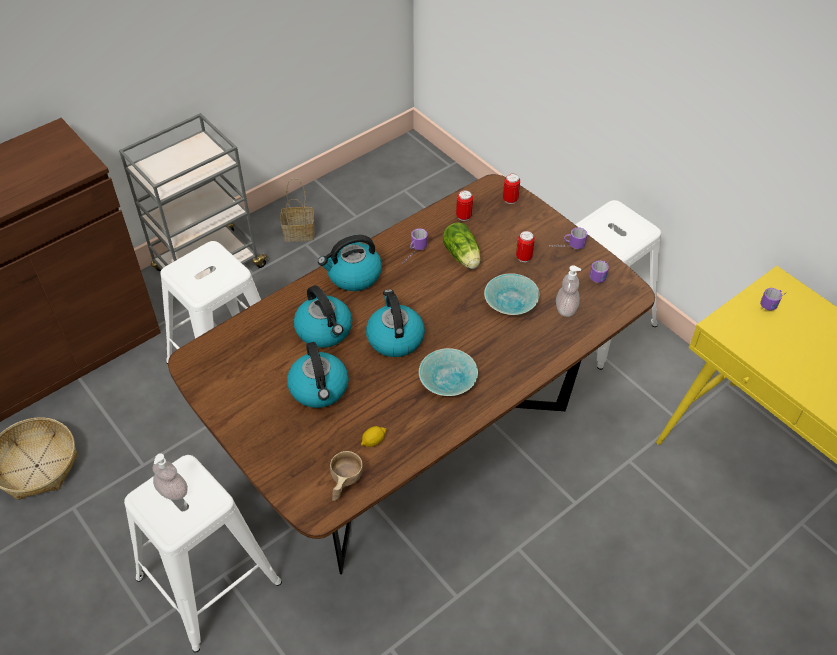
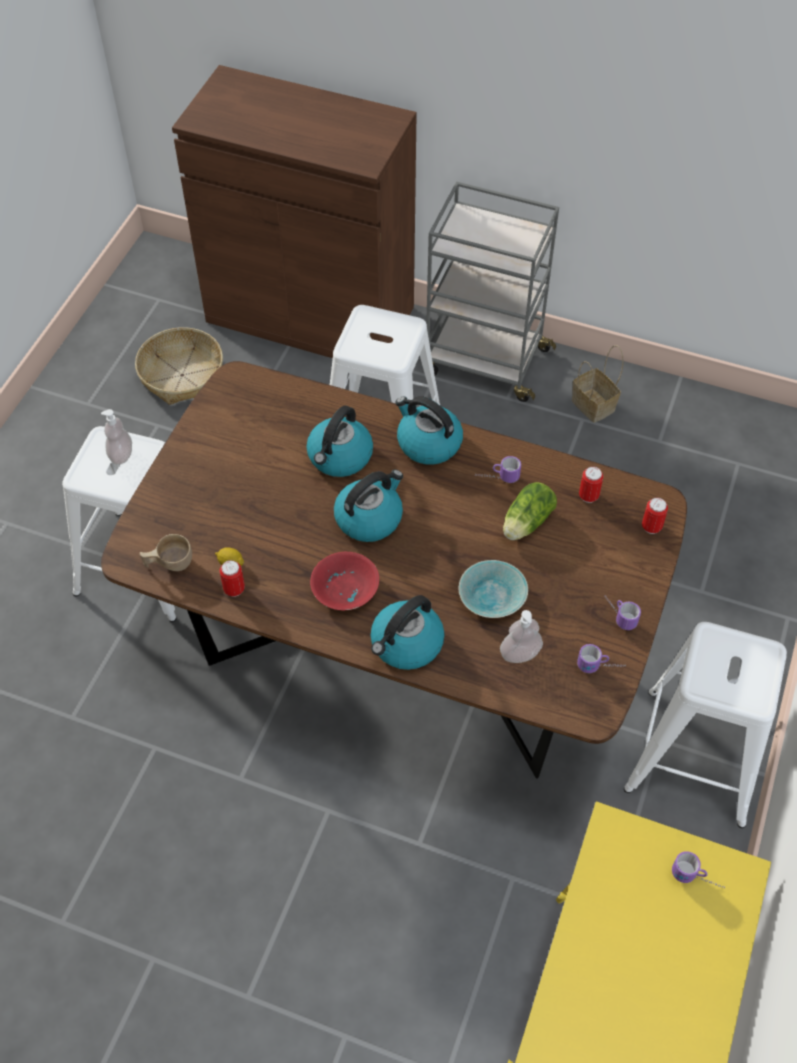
camera: 60 degrees right, 5 degrees up
kettle [287,342,349,408] -> kettle moved to [371,595,445,670]
turquoise bowl [419,348,478,396] -> red bowl [310,552,379,610]
can [516,231,535,262] -> can moved to [219,560,245,597]

